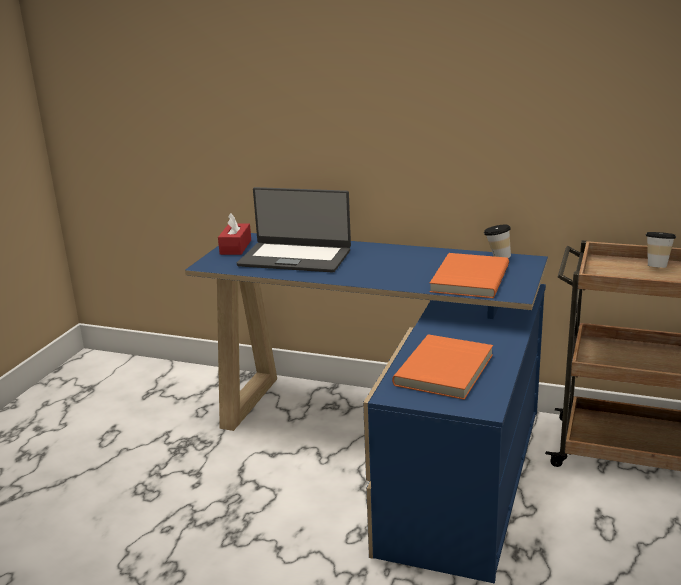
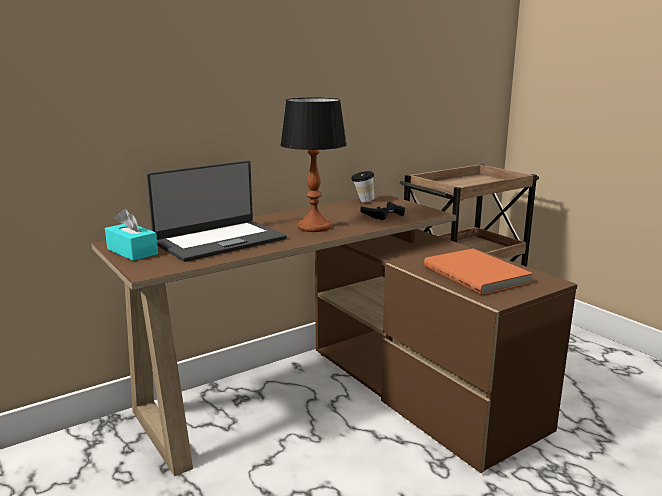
camera: 55 degrees left, 5 degrees down
blue desk [185,233,548,583] -> brown desk [91,194,577,476]
red tissue box [218,213,251,255] -> turquoise tissue box [105,209,158,261]
orange book [430,253,509,298] -> black game controller [361,202,405,220]
cup [646,232,676,268] -> none
none -> table lamp [280,98,347,232]

